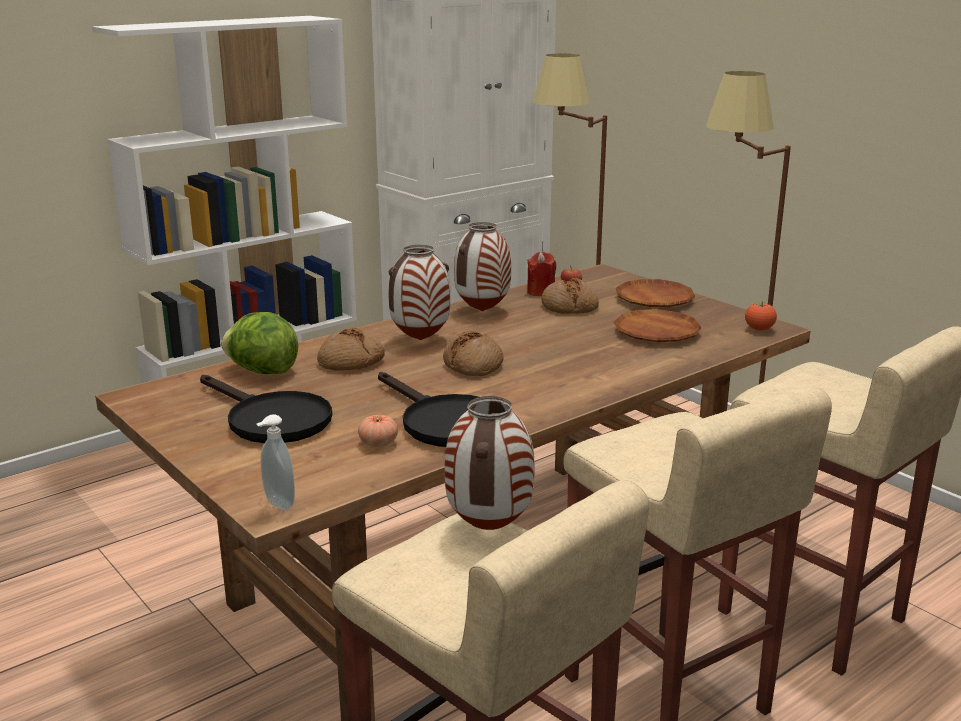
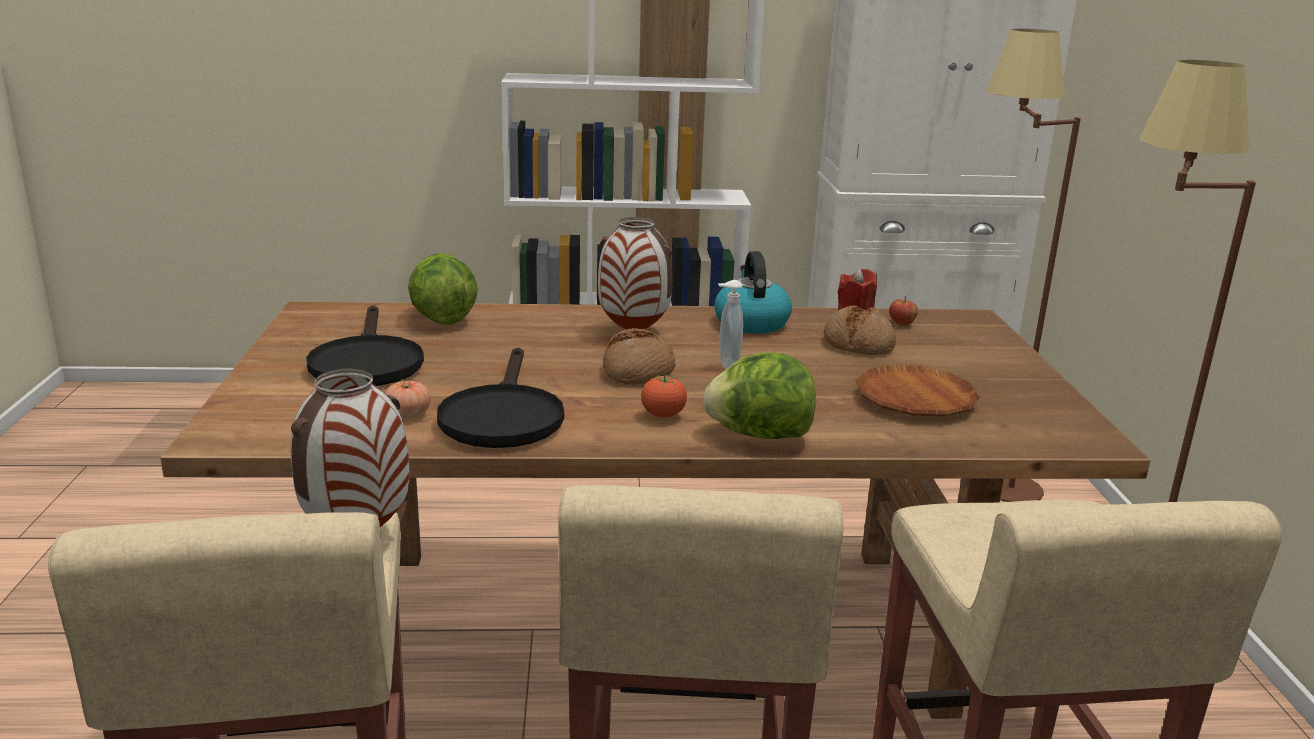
camera: 35 degrees right, 0 degrees up
soap dispenser [256,414,295,510] -> soap dispenser moved to [718,280,743,369]
bread [317,328,385,371] -> none
vase [454,222,511,311] -> kettle [715,251,792,334]
brown plate [616,279,695,307] -> none
tomato [745,301,777,330] -> tomato moved to [641,374,687,418]
none -> lettuce [703,352,816,439]

